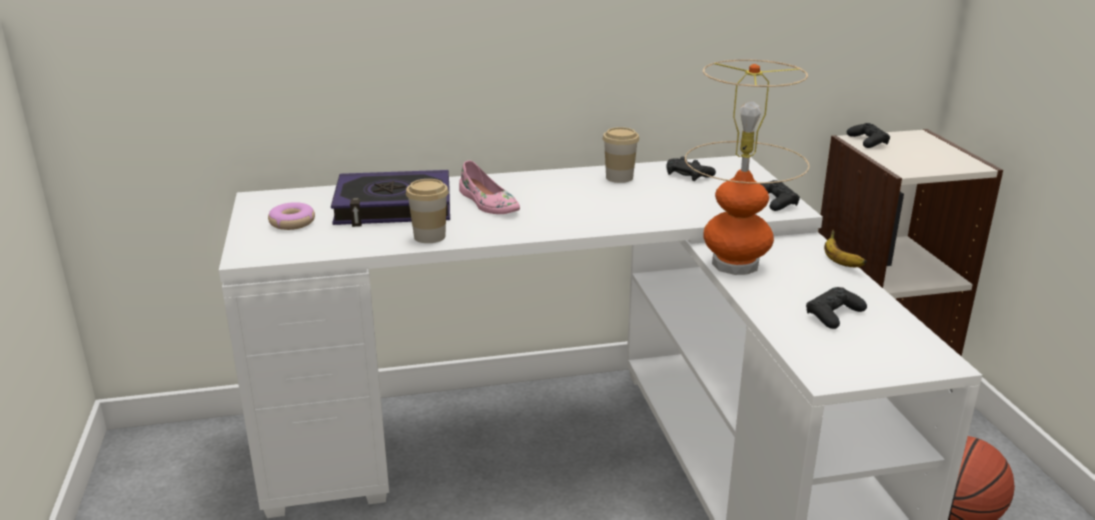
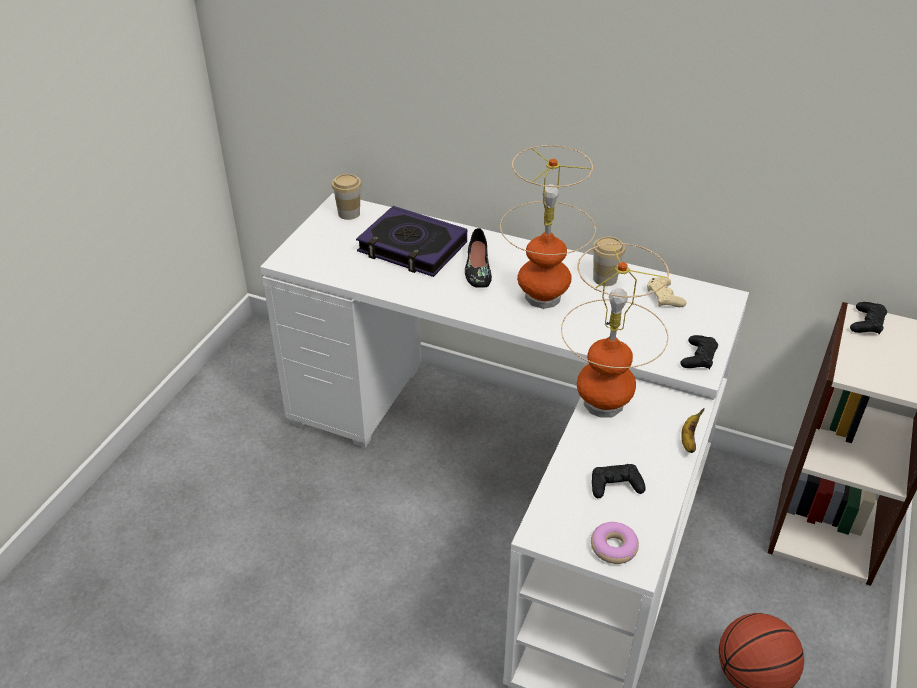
camera: 35 degrees right, 15 degrees up
donut [268,202,315,230] -> donut moved to [591,522,639,564]
cup [406,179,449,243] -> cup moved to [332,174,362,220]
pink shoe [459,160,520,214] -> black shoe [465,228,492,288]
black game controller [666,157,716,181] -> beige game controller [647,277,687,307]
none -> table lamp [500,145,596,309]

